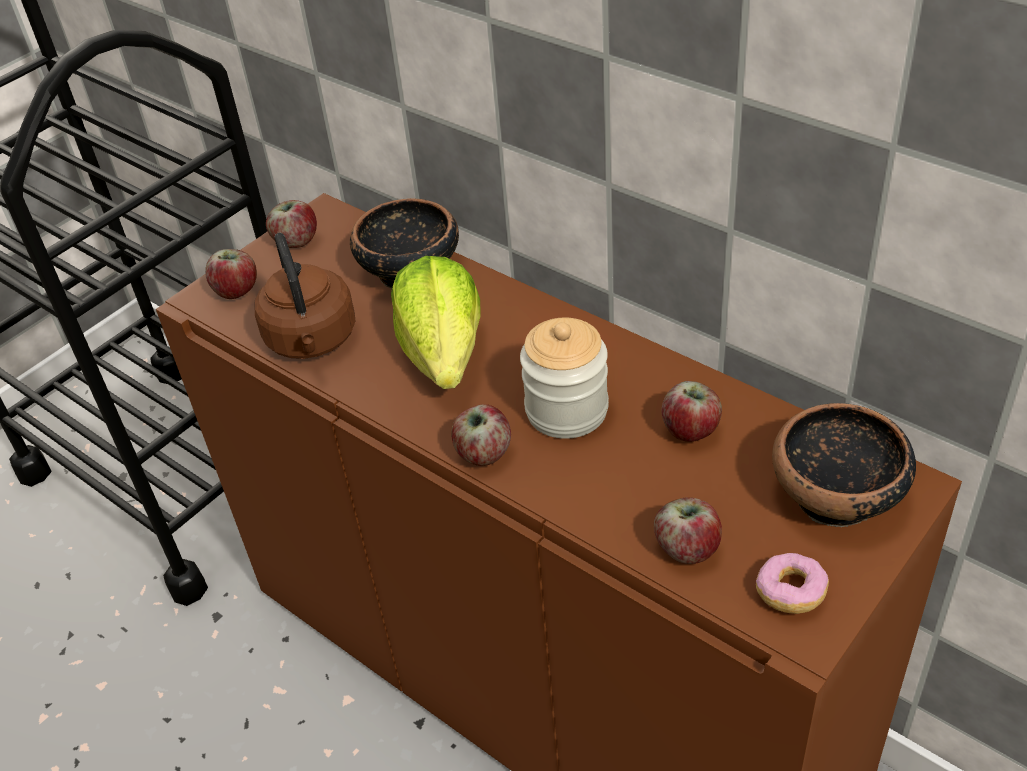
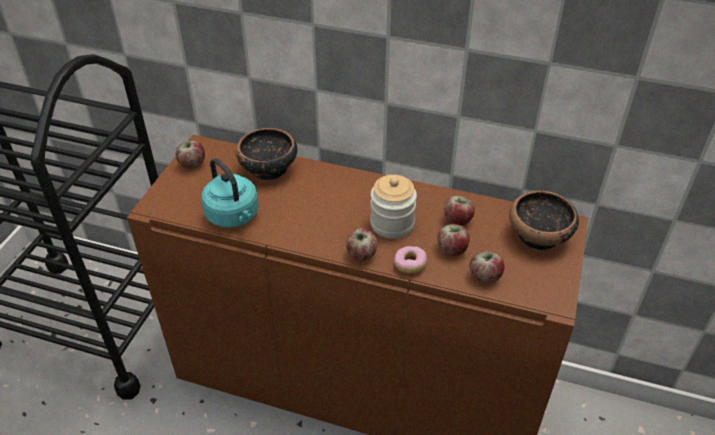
camera: 25 degrees left, 0 degrees up
apple [205,249,257,299] -> apple moved to [437,224,470,256]
brown kettle [255,233,356,359] -> turquoise kettle [201,158,259,228]
lettuce [391,256,480,389] -> none
donut [756,553,829,614] -> donut moved to [394,246,427,273]

